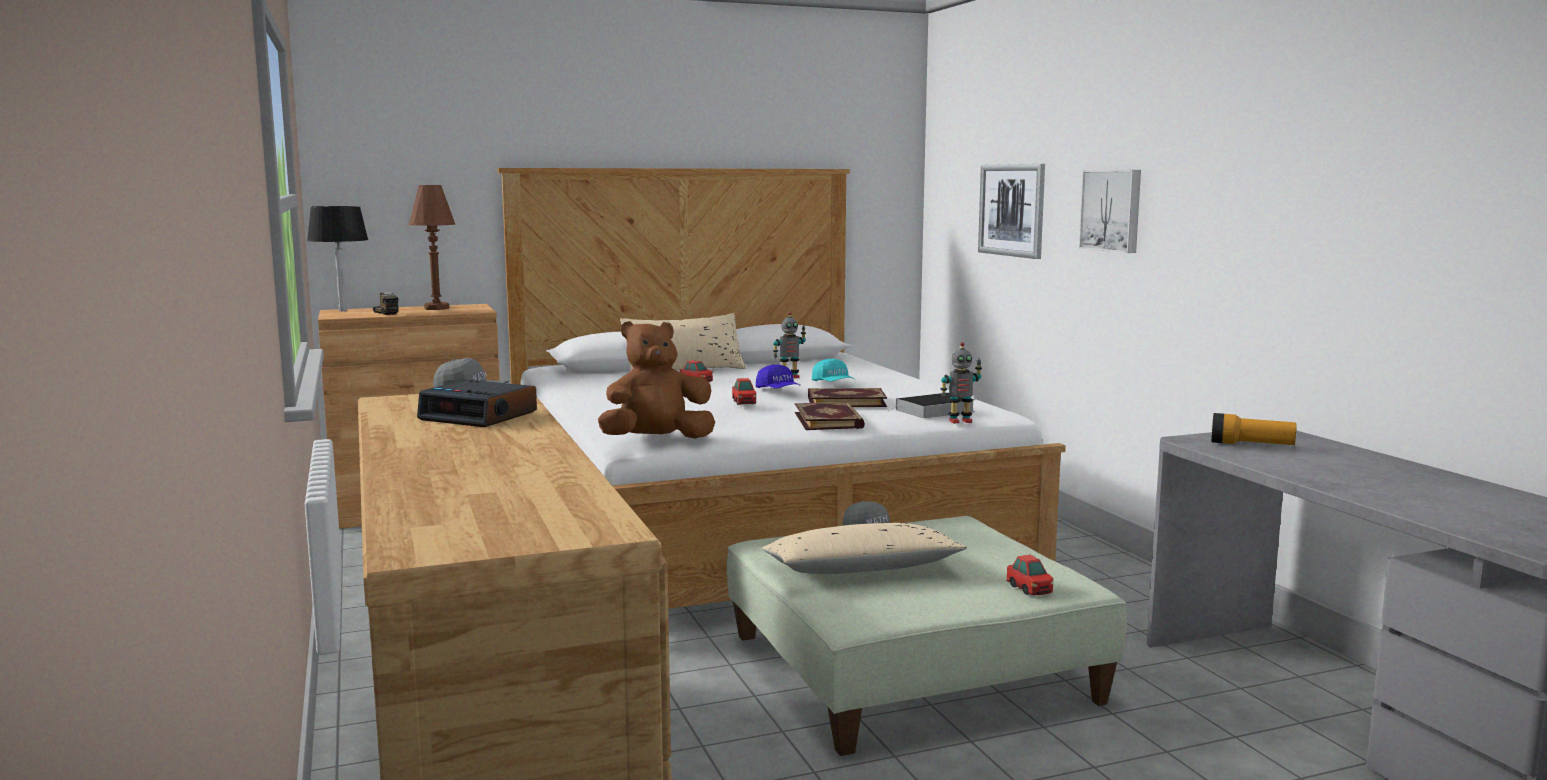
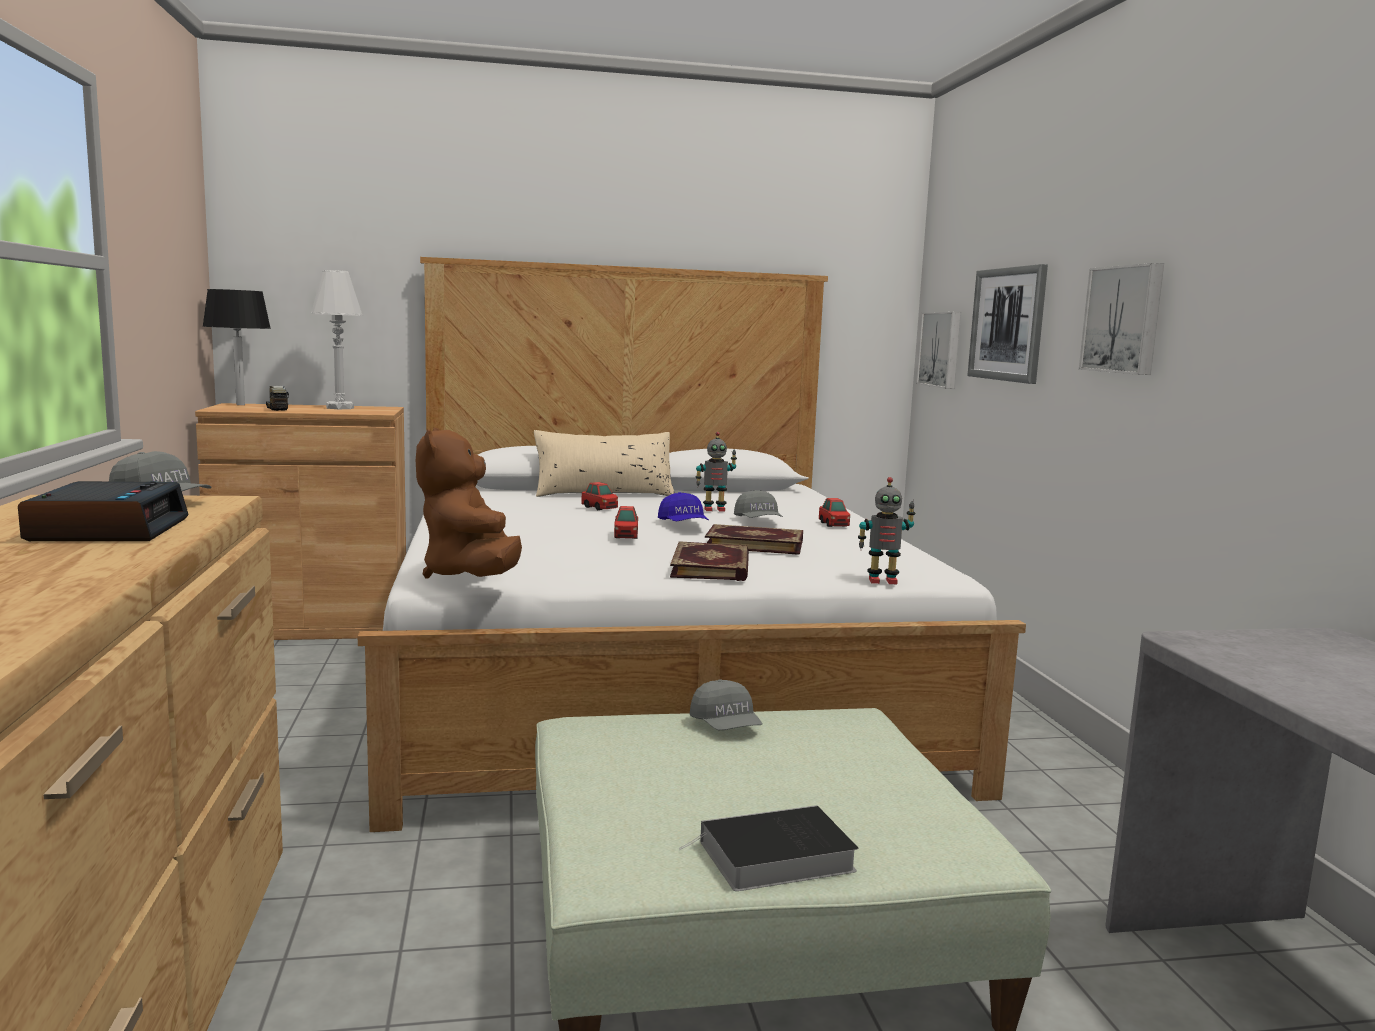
camera: 10 degrees right, 0 degrees up
brown table lamp [408,185,455,310] -> white table lamp [311,270,364,409]
alarm clock [417,380,537,427] -> alarm clock turned 135 degrees counterclockwise [18,481,189,541]
brown plush toy [598,321,715,439] -> brown plush toy turned 90 degrees counterclockwise [416,428,522,578]
beige pillow [762,523,967,574] -> none
turquoise cap [812,358,855,381] -> grey cap [734,490,783,518]
book [888,393,975,418] -> book moved to [679,805,858,891]
toy car [1007,555,1053,595] -> toy car moved to [819,498,850,527]
flashlight [1211,413,1297,445] -> none
none -> picture [916,312,961,389]

